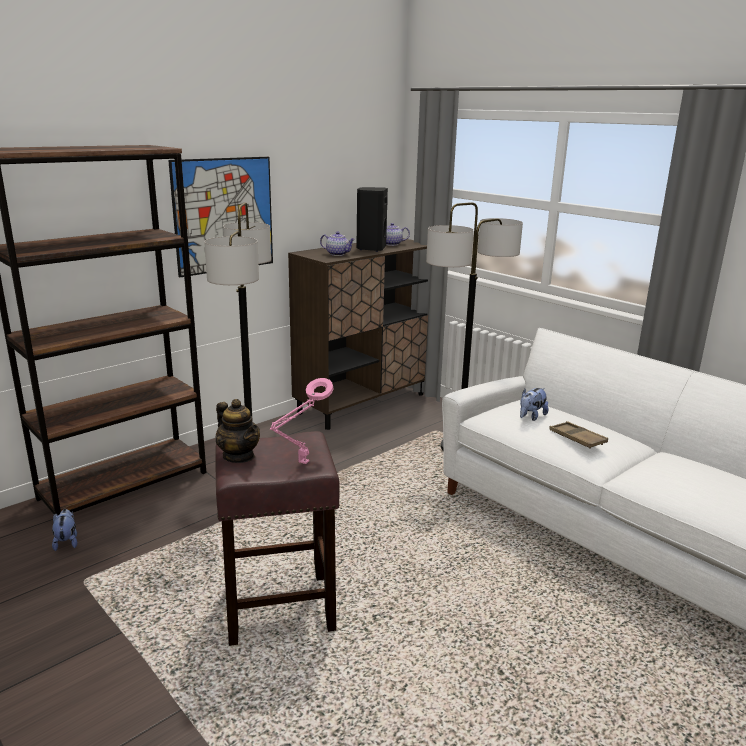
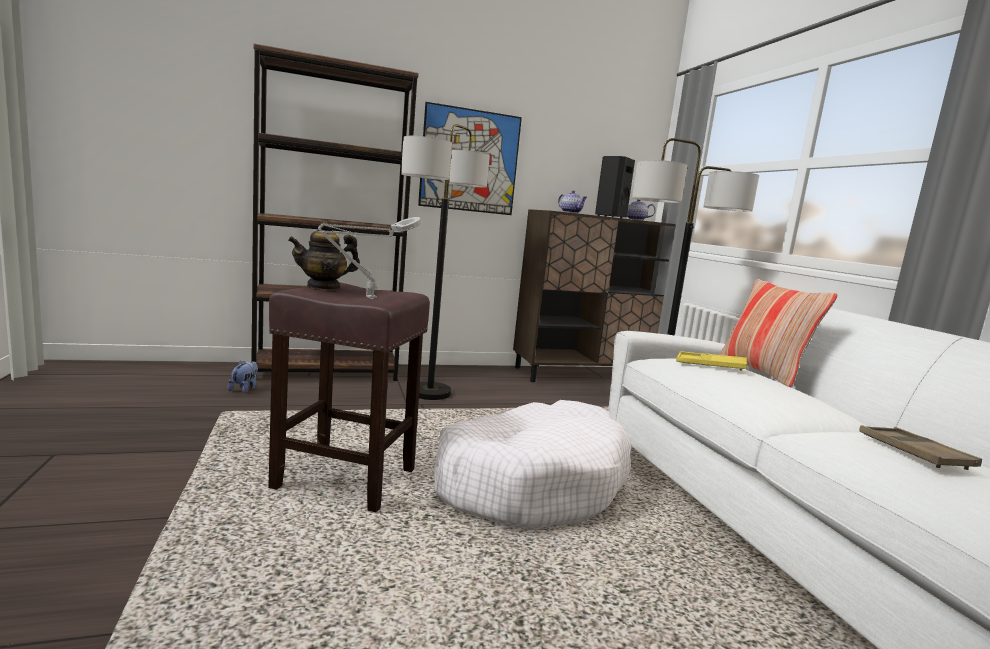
camera: 25 degrees right, 10 degrees down
teapot [216,399,260,463] -> teapot turned 75 degrees clockwise [288,221,360,290]
pink table lamp [270,378,333,464] -> grey table lamp [318,217,422,299]
plush toy [520,388,548,421] -> yellow tray [676,351,747,371]
brown tray [549,421,608,449] -> brown tray moved to [859,425,982,470]
none -> white dog bed [434,400,631,529]
none -> pillow [719,279,837,388]

